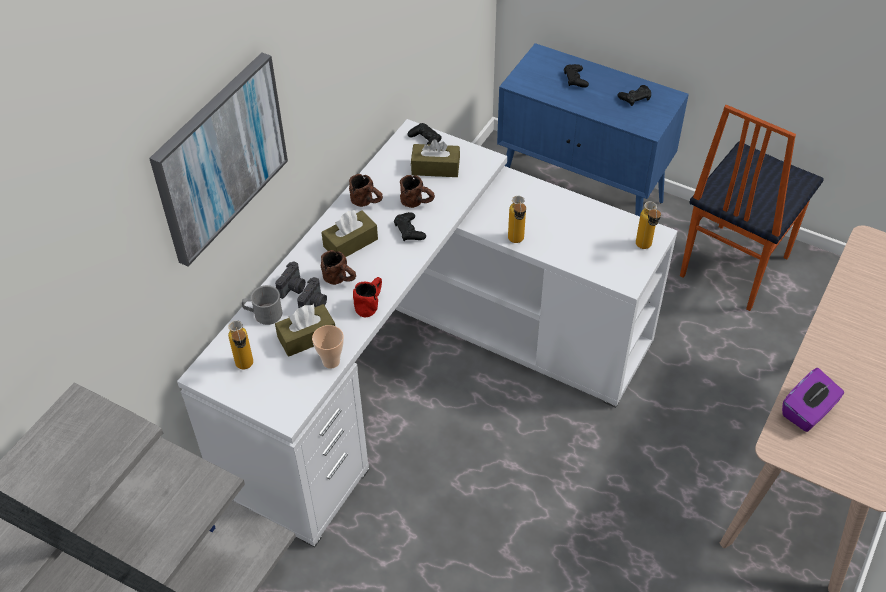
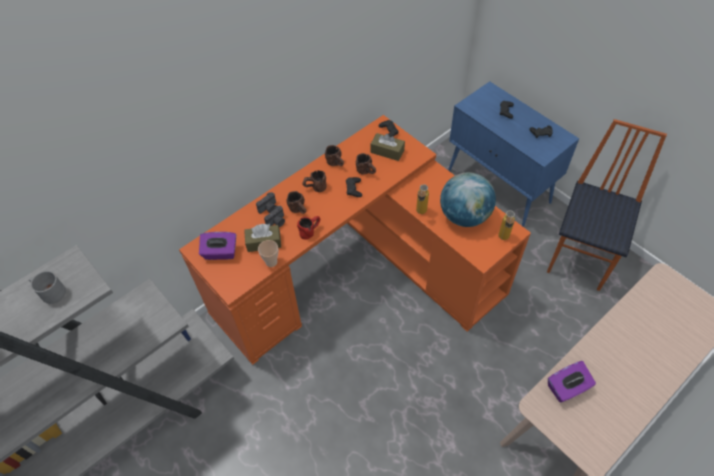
camera: 20 degrees right, 5 degrees up
picture [149,53,288,267] -> none
white desk [177,119,677,548] -> orange desk [179,115,531,365]
bottle [228,320,253,369] -> purple tissue box [199,232,236,260]
grey mug [242,285,282,325] -> grey mug moved to [29,271,66,304]
brown tissue box [321,210,378,257] -> brown mug [303,170,326,192]
chair [680,105,824,311] -> chair turned 150 degrees clockwise [547,119,667,291]
none -> globe [440,172,496,227]

